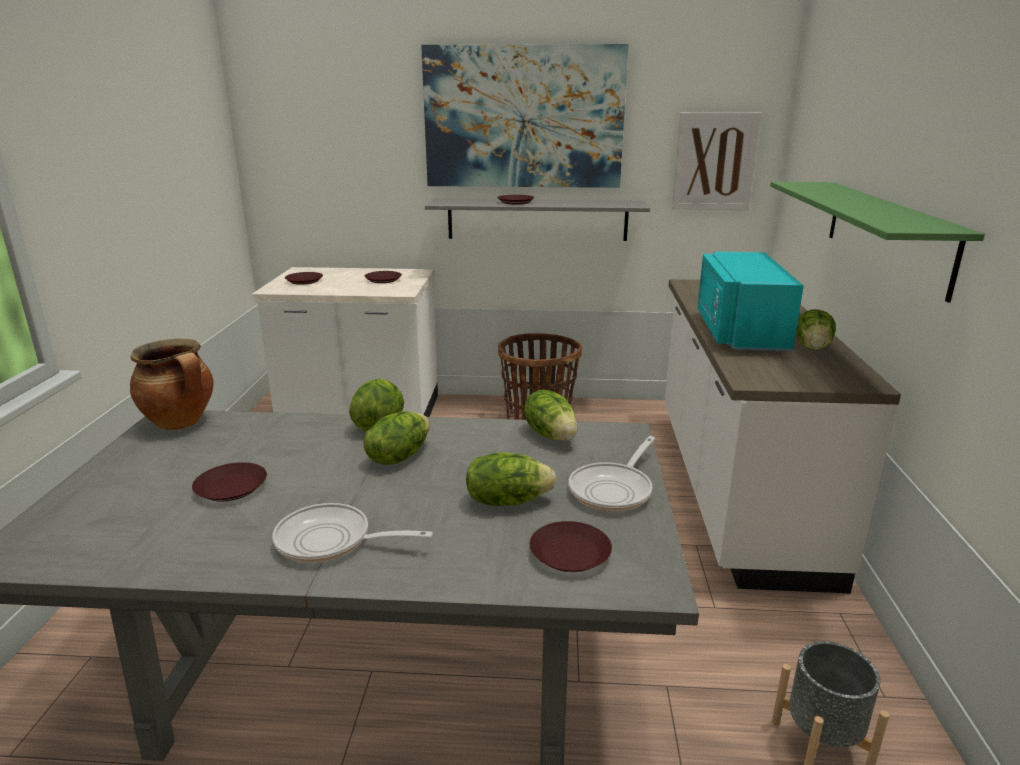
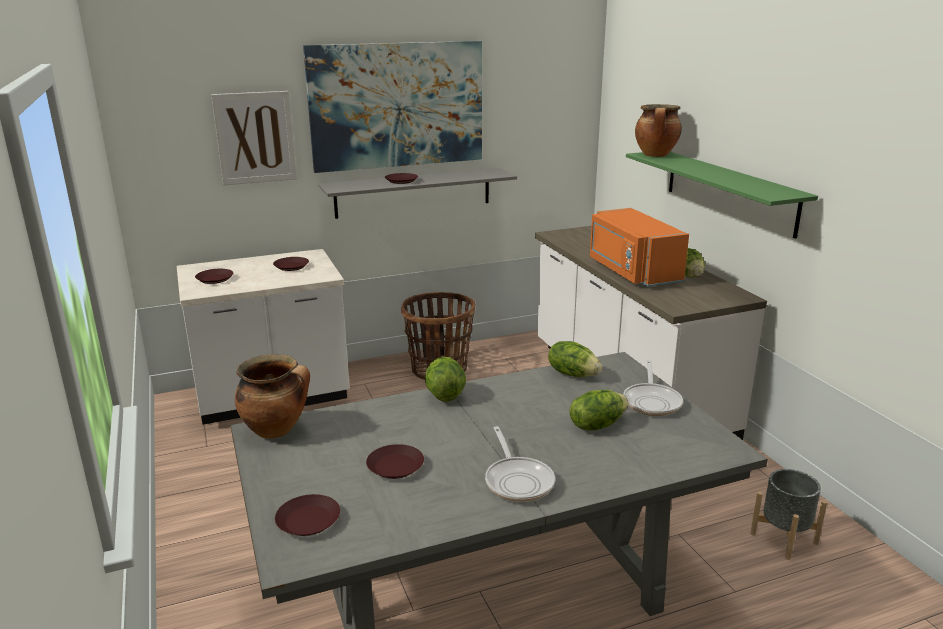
camera: 25 degrees left, 0 degrees up
frying pan [272,503,433,563] -> frying pan turned 90 degrees counterclockwise [485,426,555,502]
lettuce [363,411,430,465] -> none
brown plate [530,521,612,572] -> brown plate moved to [275,494,340,536]
picture [672,112,761,210] -> picture moved to [211,91,297,185]
turquoise microwave [697,251,804,352] -> orange microwave [590,208,689,287]
none -> cooking pot [635,104,682,157]

